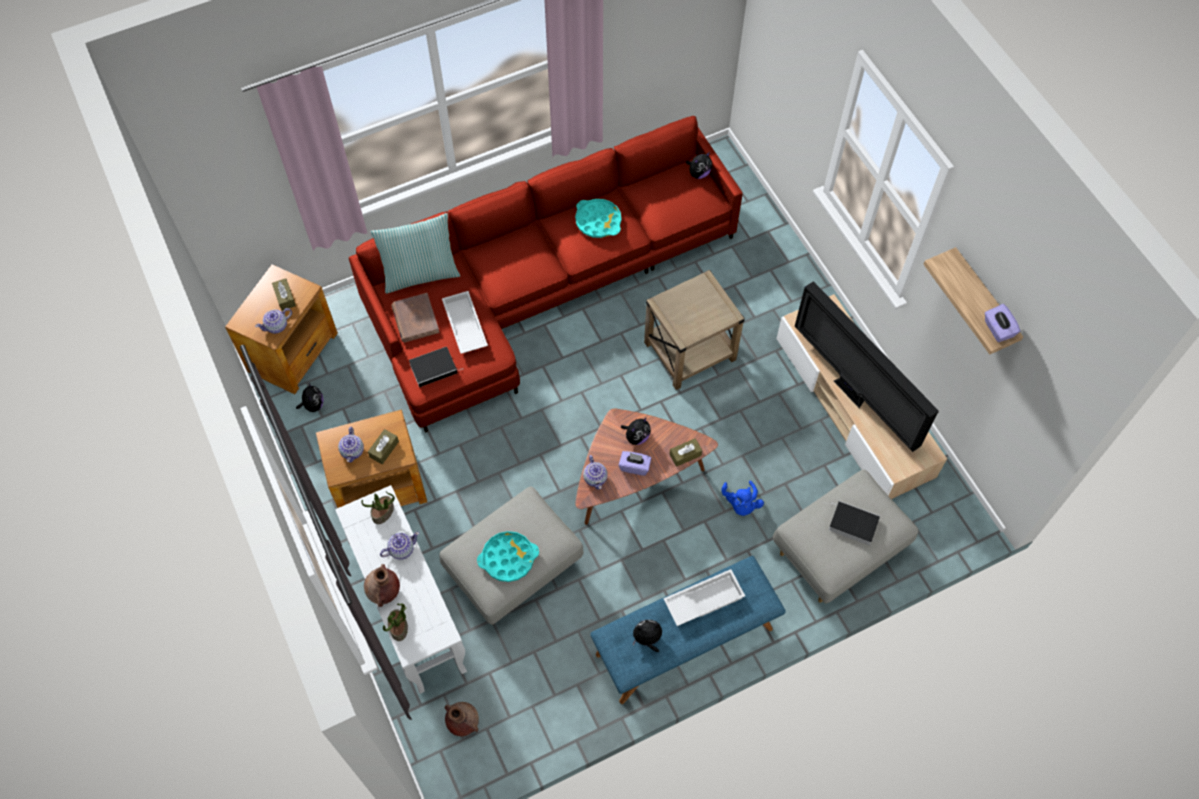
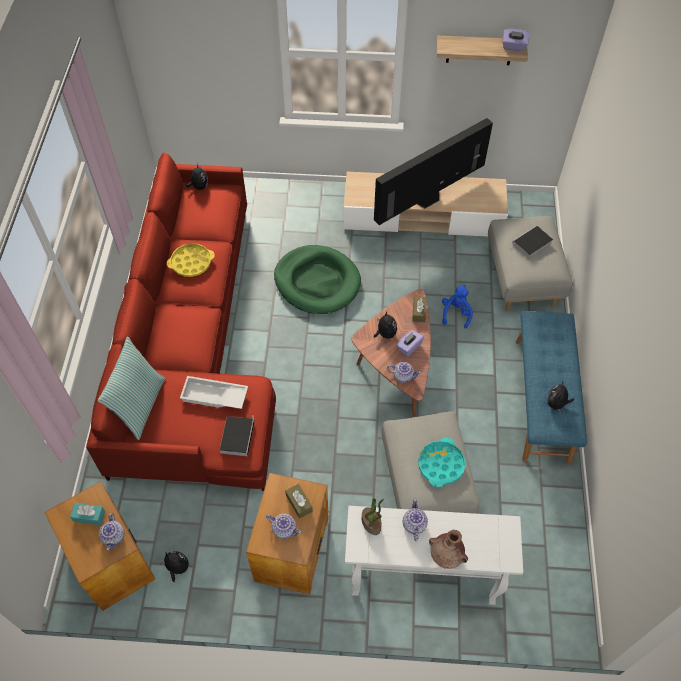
camera: 60 degrees left, 5 degrees down
brown tissue box [272,278,296,311] -> turquoise tissue box [70,503,105,525]
potted plant [383,603,408,641] -> none
brown book [391,293,439,342] -> none
brown vase [444,702,479,736] -> none
turquoise tray [575,199,622,238] -> yellow tray [167,243,215,277]
beige side table [644,270,745,390] -> green dog bed [274,245,361,314]
white tray [663,569,745,626] -> none
blue plush toy [721,480,764,516] -> blue plush toy turned 105 degrees counterclockwise [442,285,473,329]
television [795,281,939,452] -> television turned 150 degrees clockwise [374,118,493,225]

